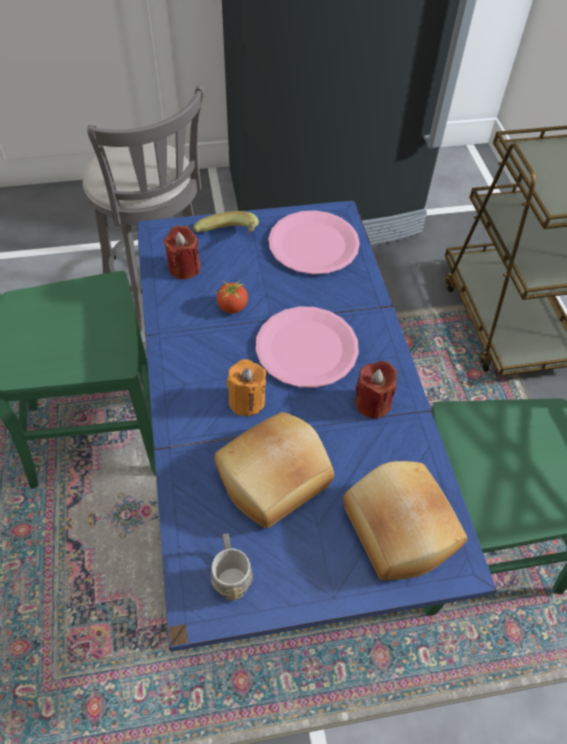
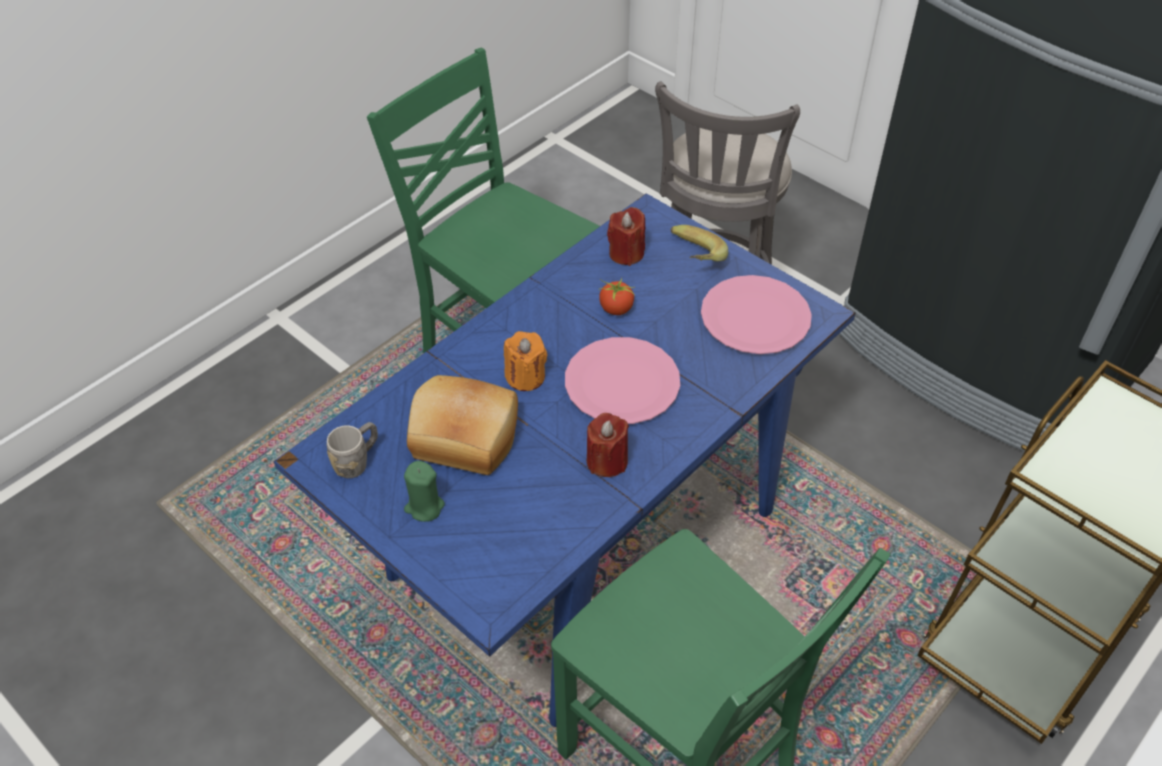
camera: 55 degrees right, 5 degrees down
bread [343,461,467,580] -> none
none -> green candle [404,461,445,522]

